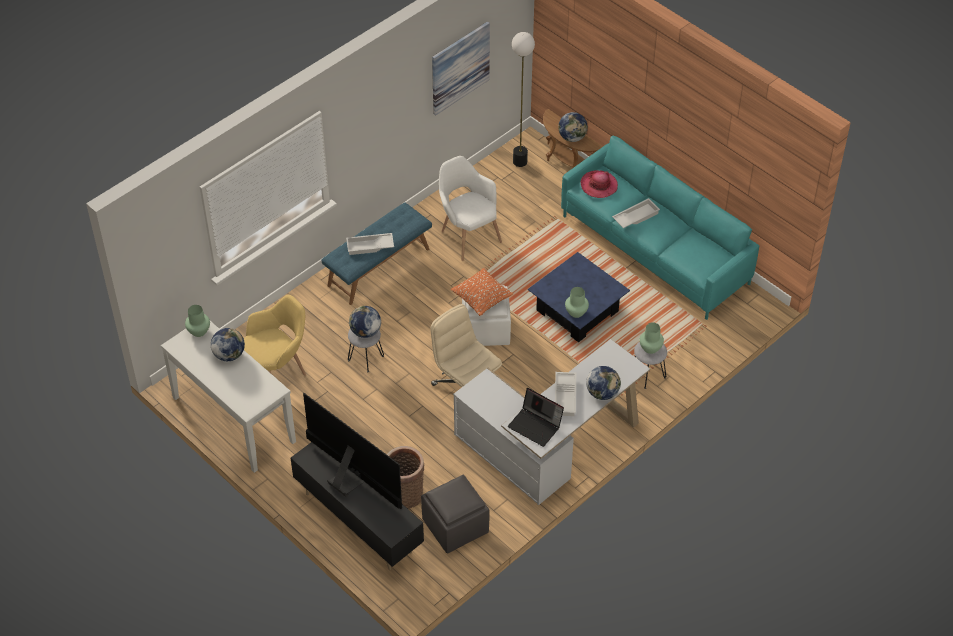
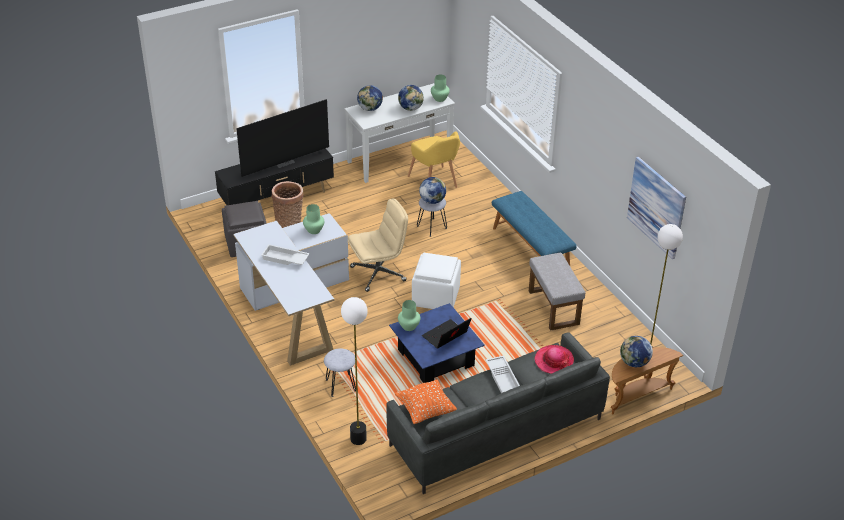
camera: 105 degrees right, 10 degrees down
white tray [346,233,394,255] -> none
white armchair [439,156,502,261] -> grey ottoman [529,253,585,331]
orange pillow [451,268,513,316] -> orange pillow moved to [395,379,457,424]
laptop [508,388,564,447] -> laptop moved to [422,318,472,349]
turquoise sofa [561,136,759,320] -> grey sofa [386,332,610,494]
globe [586,366,621,400] -> globe moved to [357,85,383,111]
green vase [639,322,664,354] -> green vase moved to [303,204,324,234]
none -> floor lamp [341,297,368,445]

